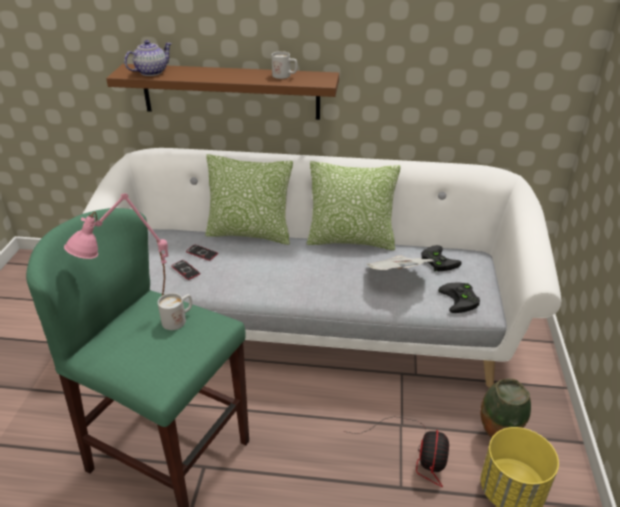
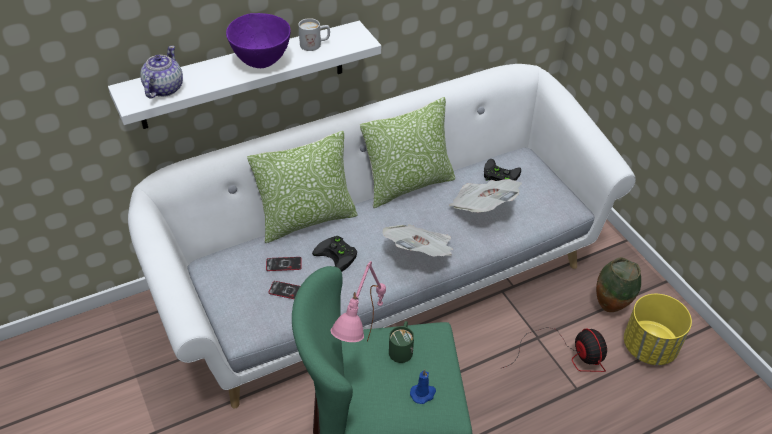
camera: 35 degrees left, 10 degrees up
brown shelf [106,64,339,120] -> white shelf [108,21,381,129]
white mug [158,293,192,330] -> green mug [389,321,414,363]
black game controller [438,282,480,313] -> black game controller moved to [312,236,357,271]
none -> purple bowl [226,13,291,68]
none -> newspaper [383,224,453,257]
none -> blue candle [410,369,436,404]

